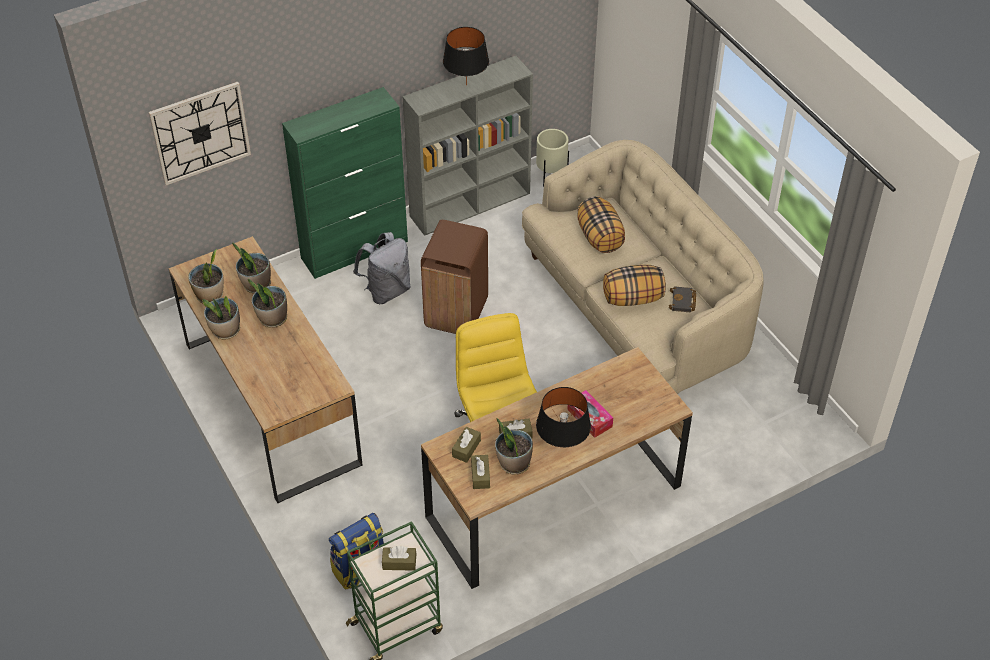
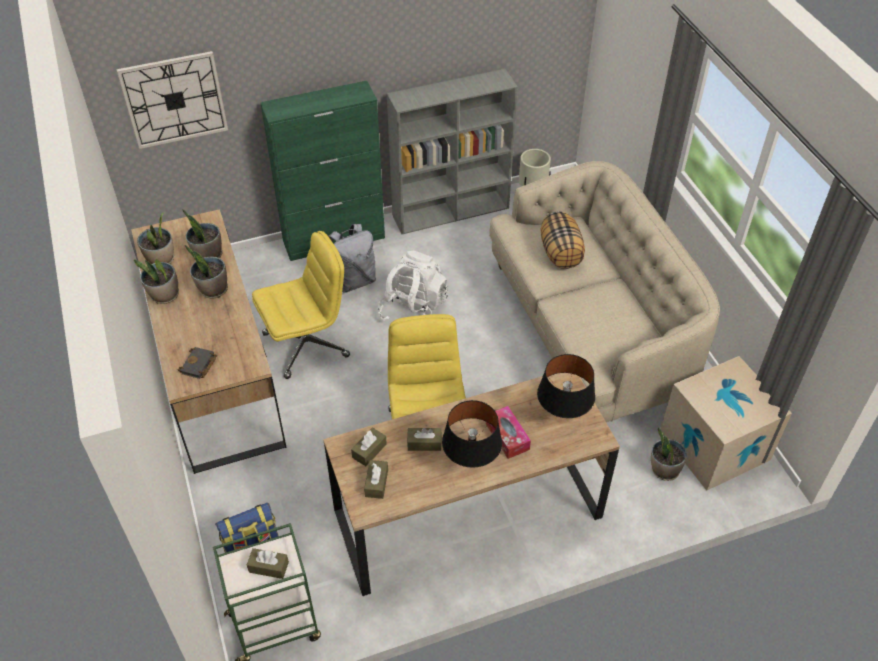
camera: 10 degrees right, 0 degrees up
brown trash can [421,220,488,334] -> white backpack [378,251,448,321]
black table lamp [443,27,489,86] -> black table lamp moved to [537,354,595,418]
potted plant [495,418,533,475] -> potted plant moved to [651,427,687,481]
pillow [603,265,666,306] -> none
black book [669,286,696,313] -> black book moved to [178,347,217,379]
none -> yellow office chair [252,231,350,379]
none -> cardboard box [661,356,792,490]

